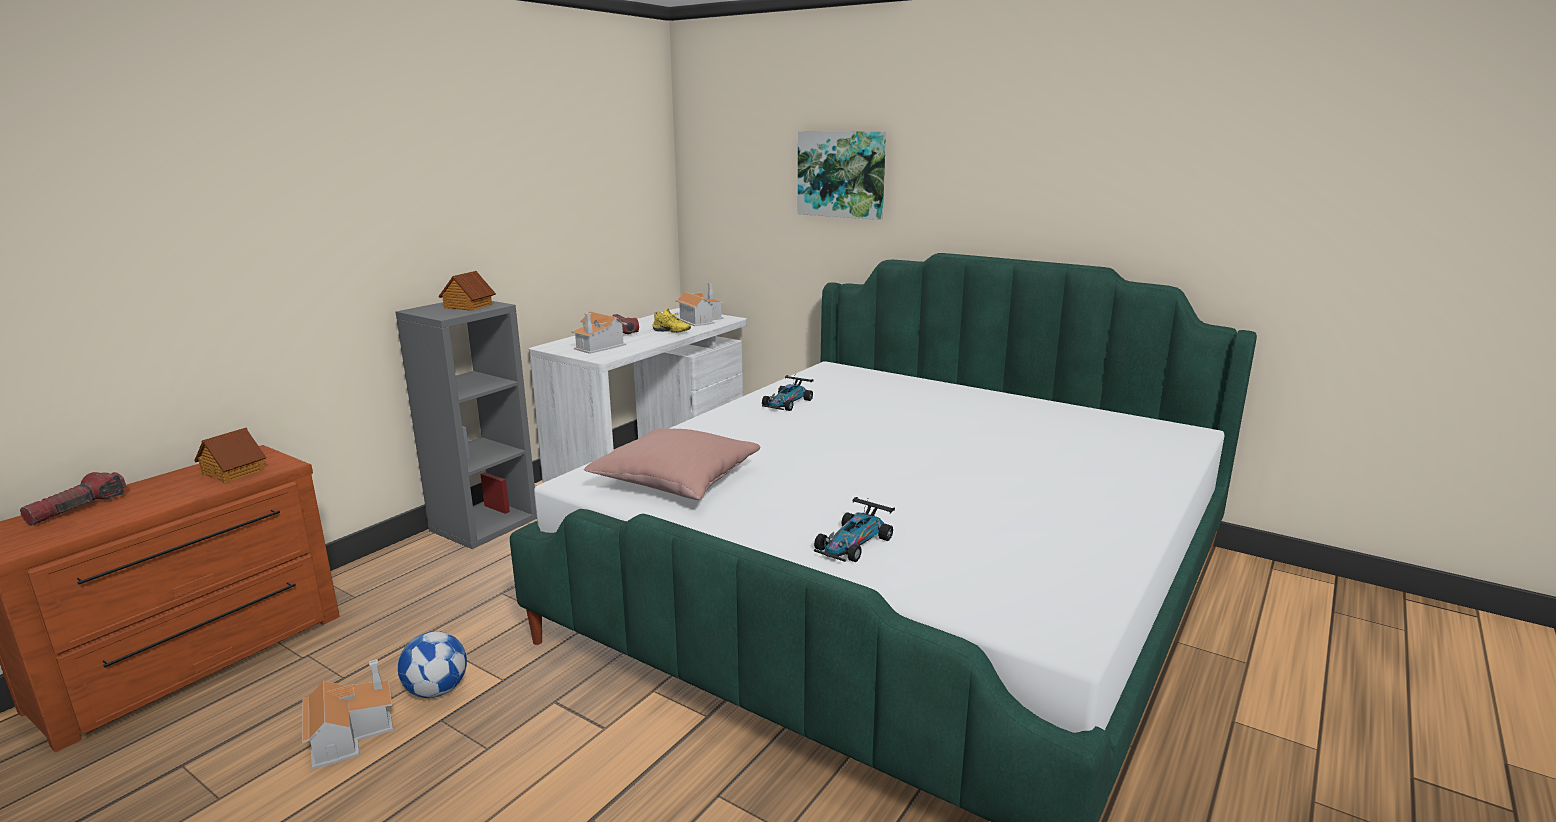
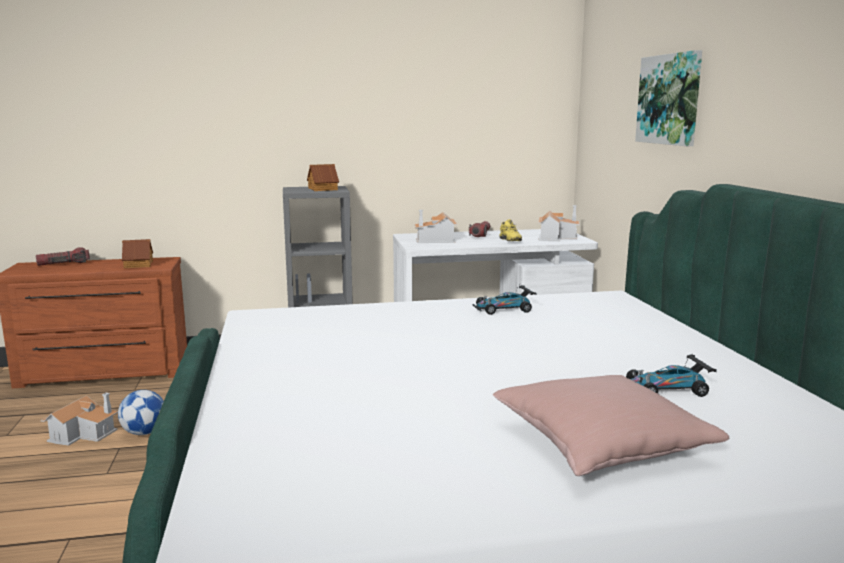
camera: 45 degrees right, 5 degrees down
pink pillow [584,428,760,500] -> pink pillow moved to [493,375,729,476]
toy car [814,497,895,562] -> toy car moved to [626,354,717,397]

